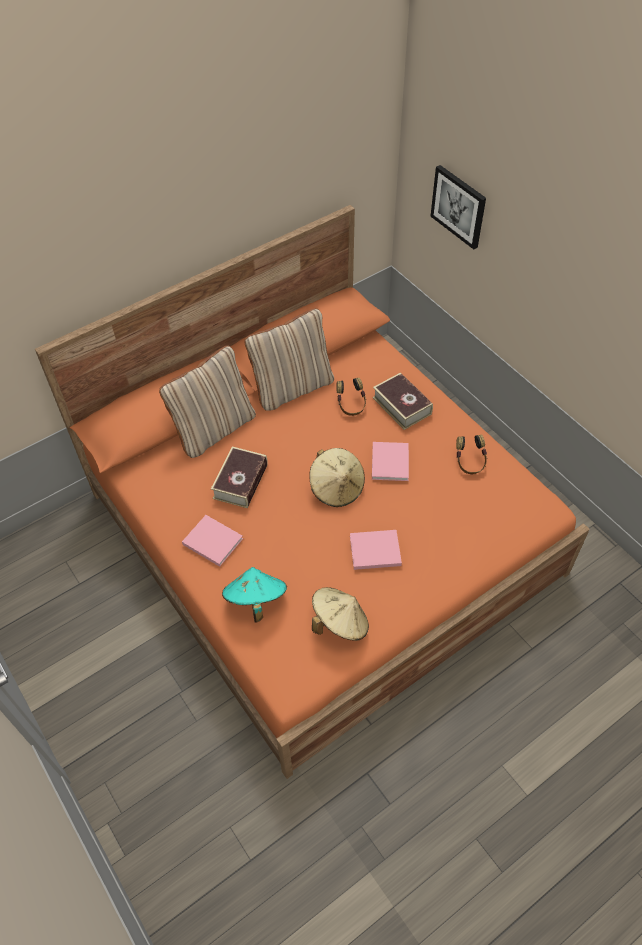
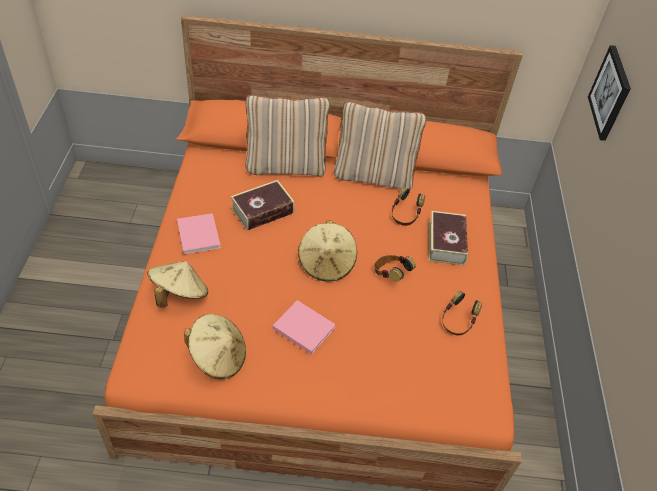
camera: 35 degrees right, 5 degrees down
turquoise hat [222,567,287,623] -> beige hat [148,261,208,308]
pink book [372,442,409,481] -> headphones [374,255,416,282]

